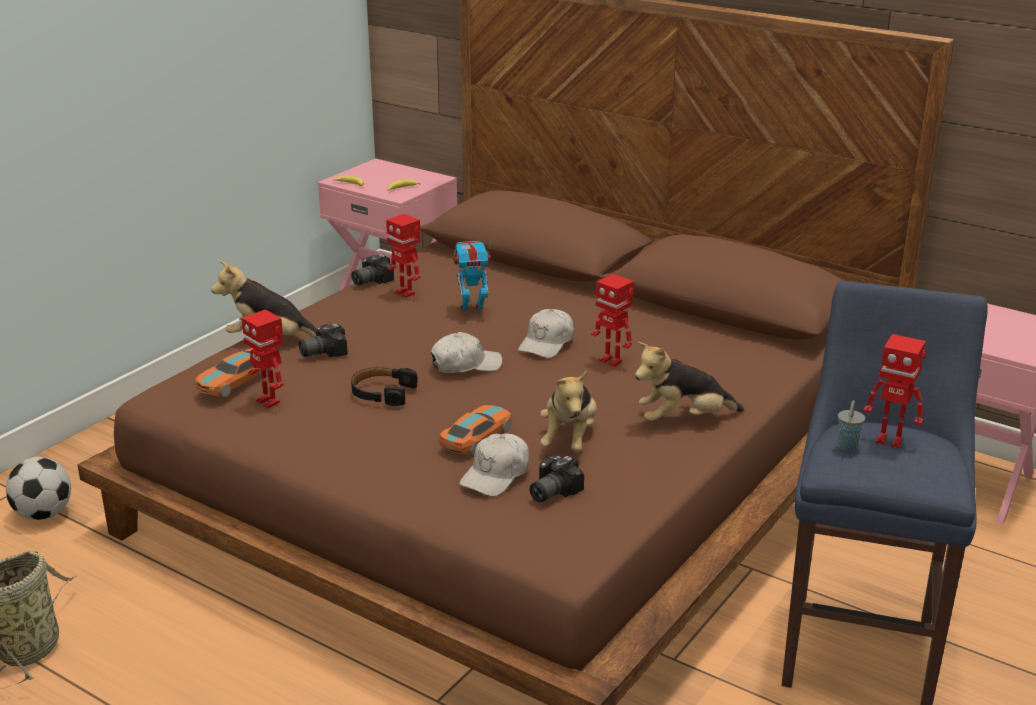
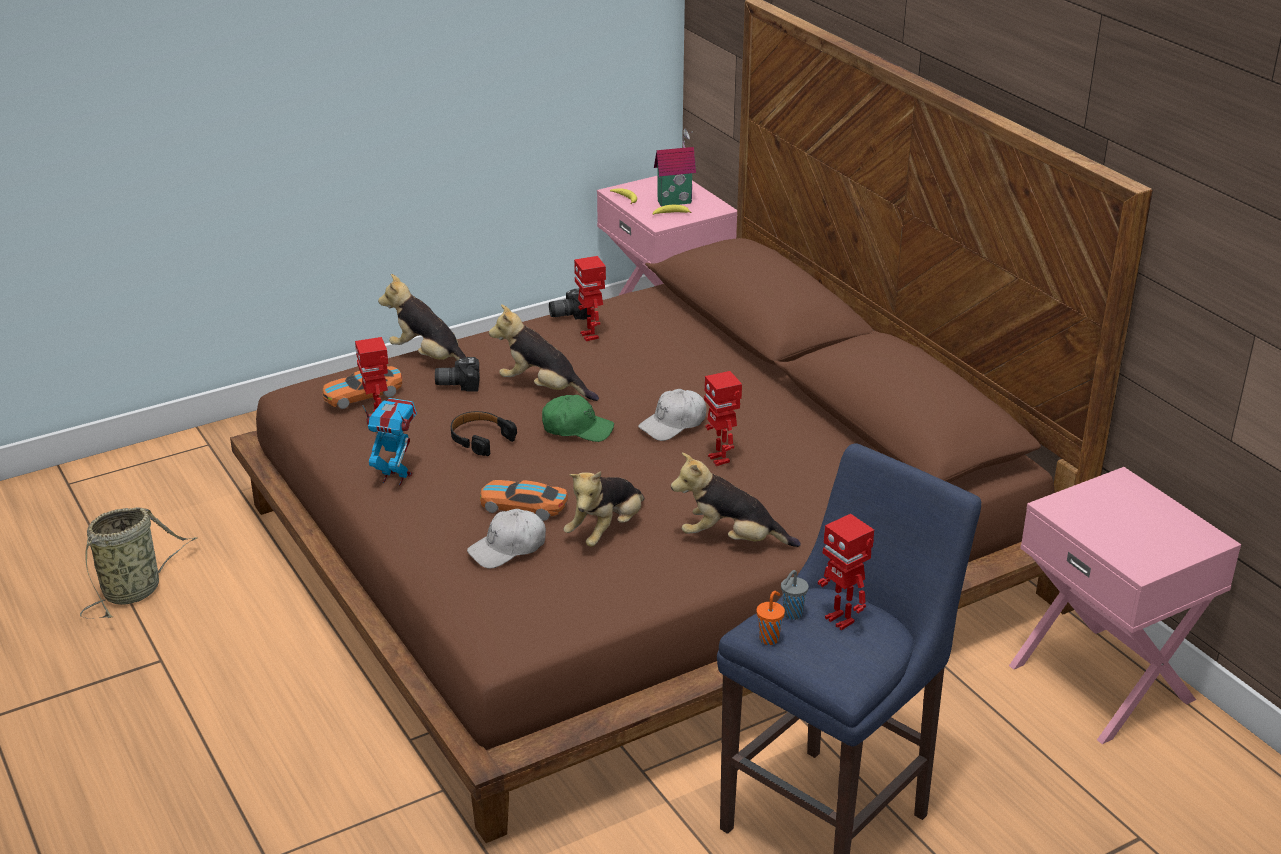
camera: 25 degrees right, 5 degrees up
football [6,457,71,520] -> none
white cap [431,332,502,373] -> green cap [542,395,614,442]
toy car [438,405,512,455] -> toy car turned 135 degrees counterclockwise [480,480,568,521]
toy robot [454,241,491,316] -> toy robot moved to [362,398,417,486]
camera [529,455,584,503] -> none
none -> plush toy [489,304,599,401]
none -> toy house [654,129,696,206]
none -> orange cup [757,591,785,645]

